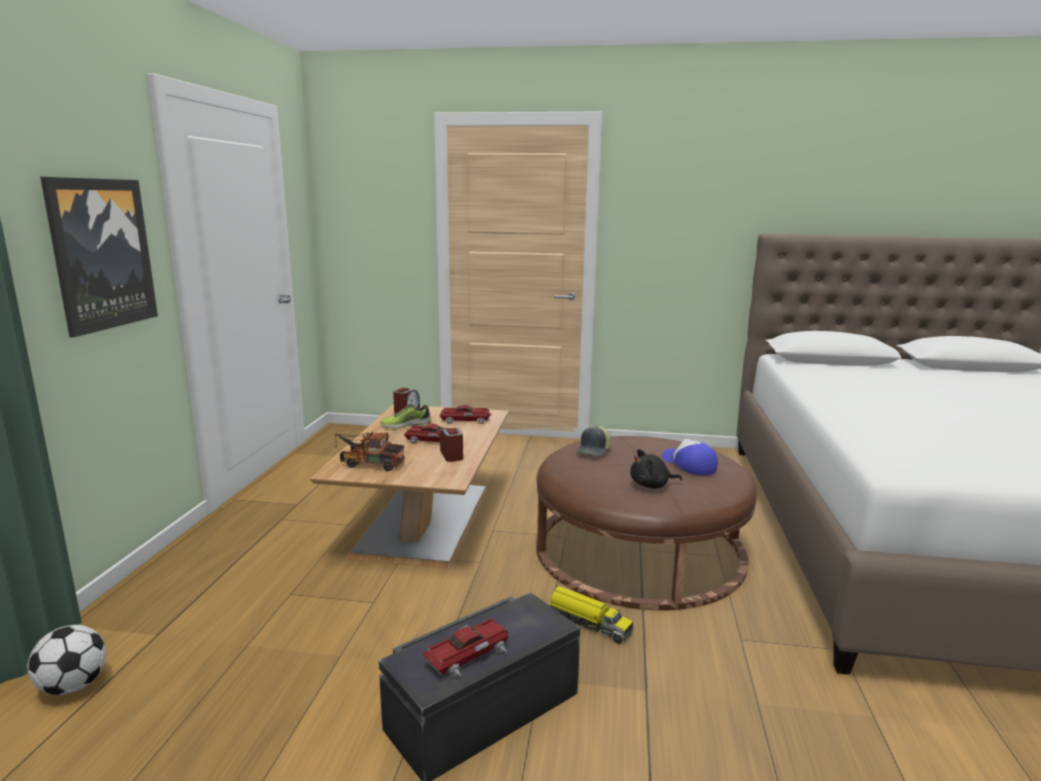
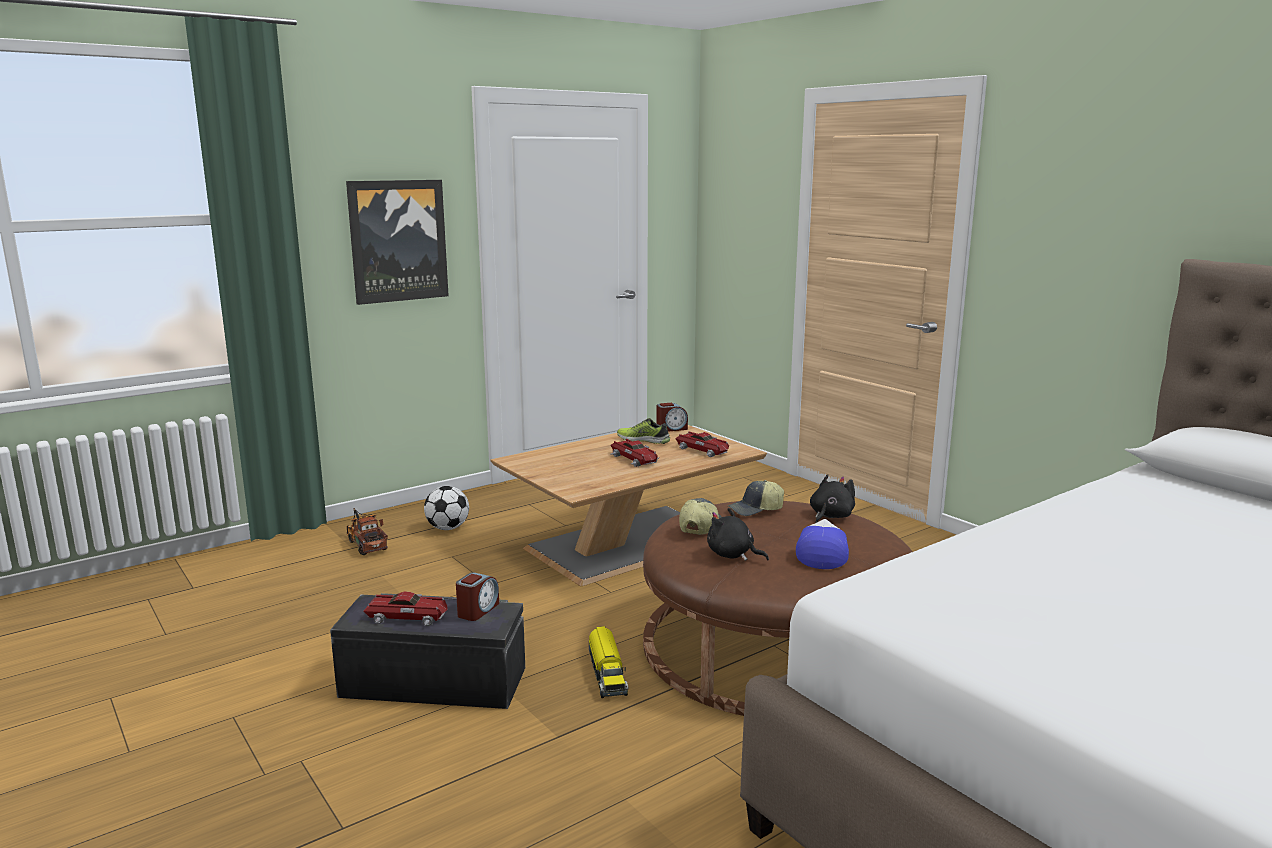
camera: 45 degrees right, 0 degrees up
football [28,625,106,695] -> football moved to [424,486,469,530]
toy truck [334,432,405,471] -> toy truck moved to [347,508,388,555]
alarm clock [440,428,463,462] -> alarm clock moved to [456,572,499,621]
none -> cap [679,498,721,535]
none -> black plush toy [810,474,855,523]

